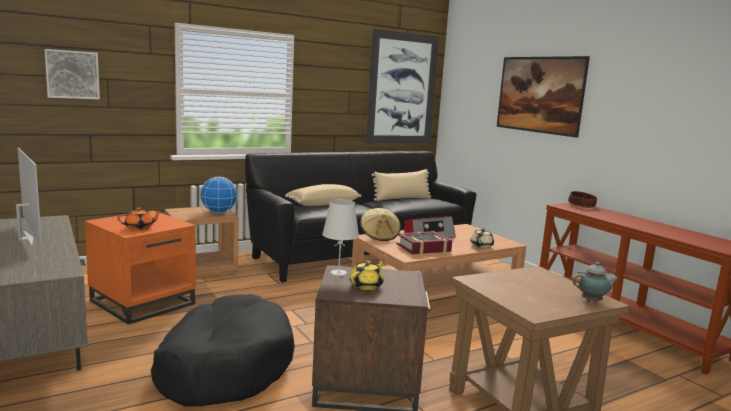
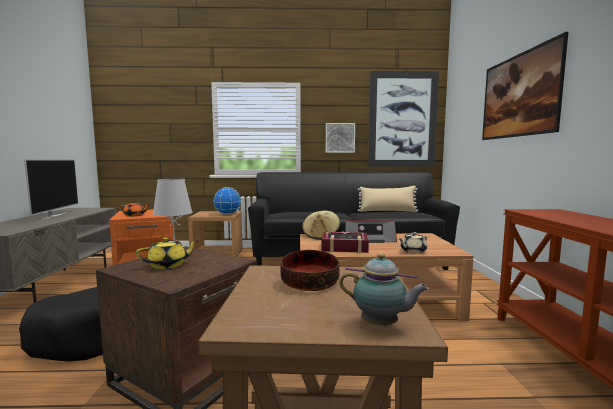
camera: 30 degrees right, 5 degrees down
picture [45,49,100,99] -> picture moved to [326,123,355,153]
beige pillow [285,184,361,206] -> none
bowl [568,191,597,208] -> bowl moved to [280,250,340,291]

